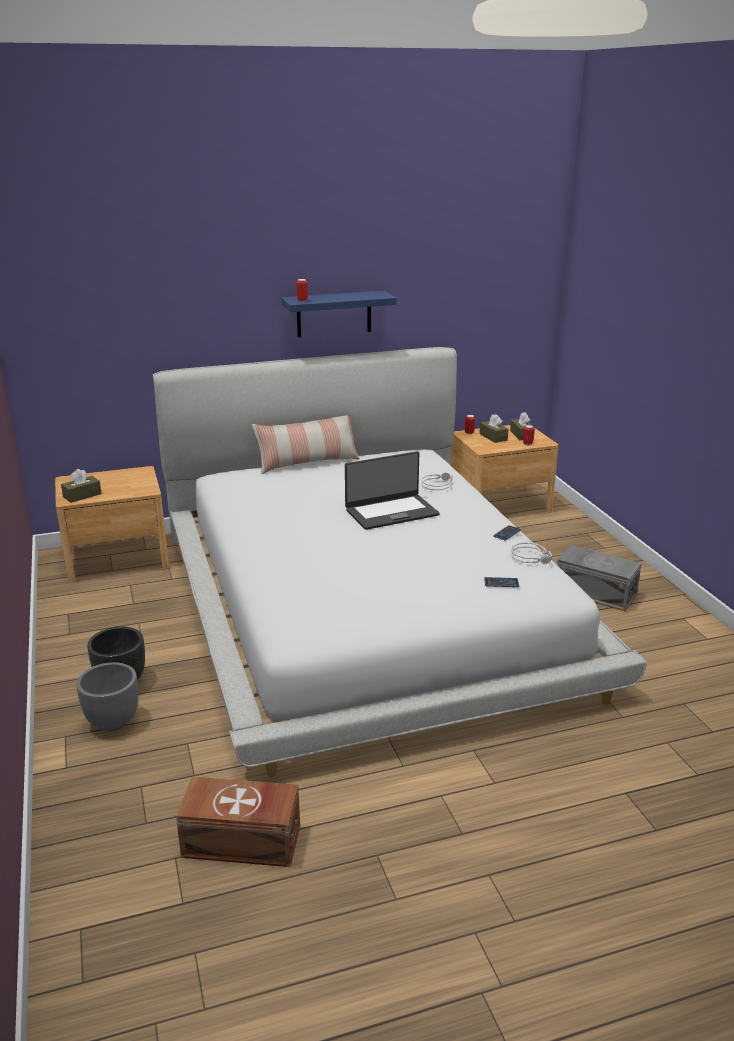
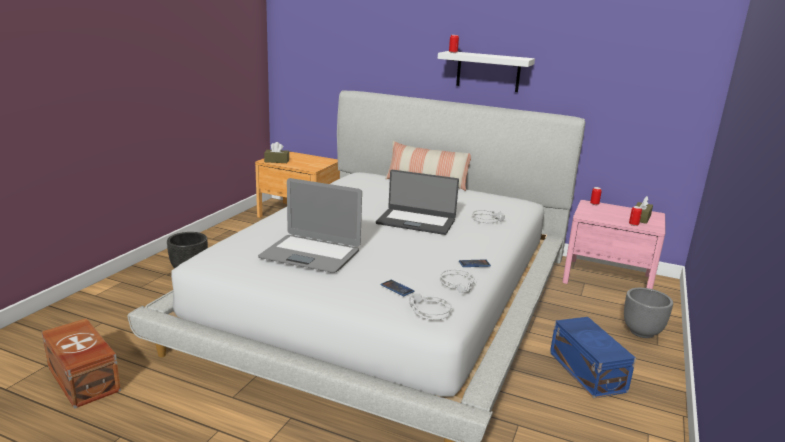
camera: 40 degrees right, 5 degrees down
grey planter [76,662,138,731] -> grey planter moved to [624,288,673,338]
blue shelf [281,291,397,337] -> white shelf [438,51,535,92]
brown nightstand [451,425,559,513] -> pink nightstand [562,200,665,289]
brown tissue box [479,414,508,443] -> none
grey storage box [557,545,642,611] -> blue storage box [550,317,636,398]
none -> laptop [258,178,362,273]
none -> grey headphones [409,293,452,320]

